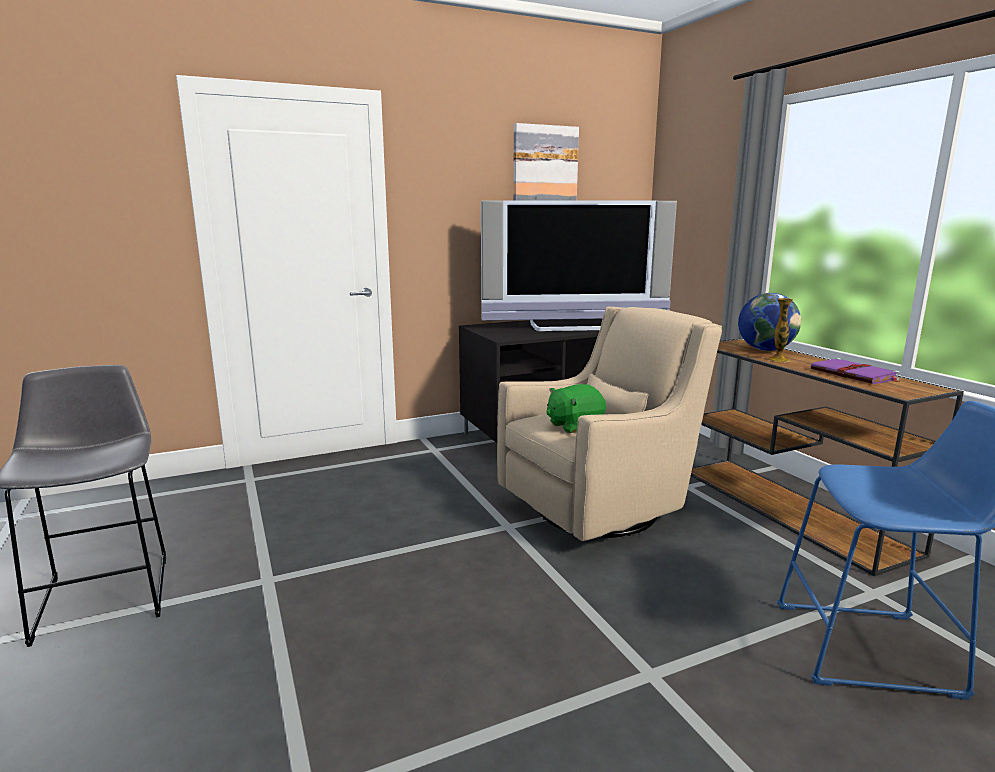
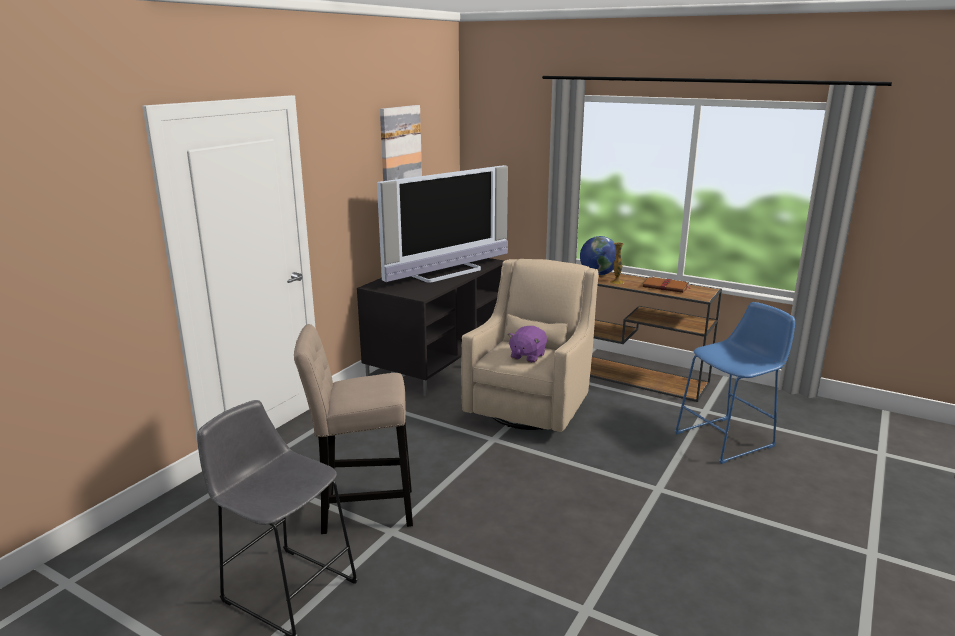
camera: 35 degrees left, 5 degrees up
green plush toy [546,384,606,433] -> purple plush toy [508,326,547,363]
purple book [811,358,900,384] -> brown book [643,276,690,293]
none -> beige stool [294,324,413,534]

